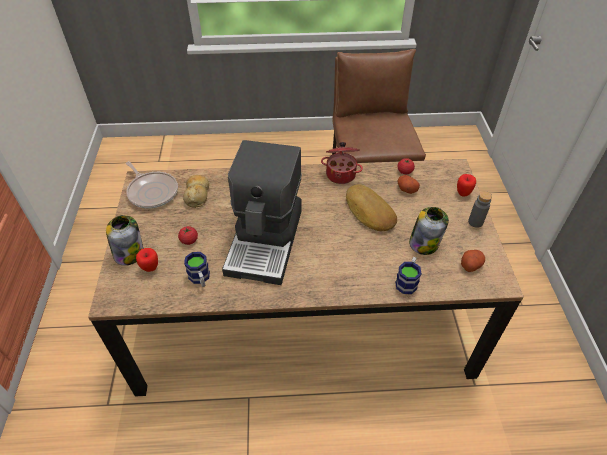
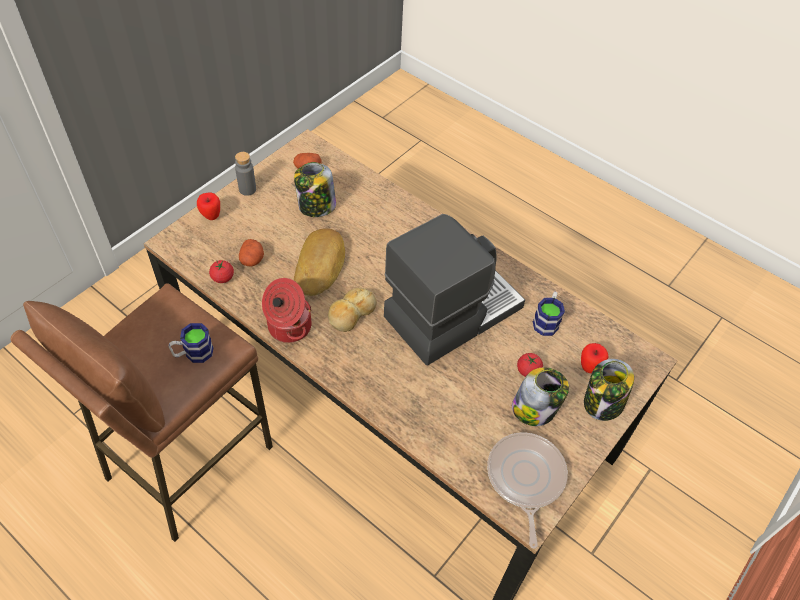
camera: 140 degrees left, 5 degrees up
bread [183,175,209,208] -> bread moved to [328,288,377,332]
mug [395,257,422,294] -> mug moved to [168,323,214,363]
none -> jar [512,367,569,426]

